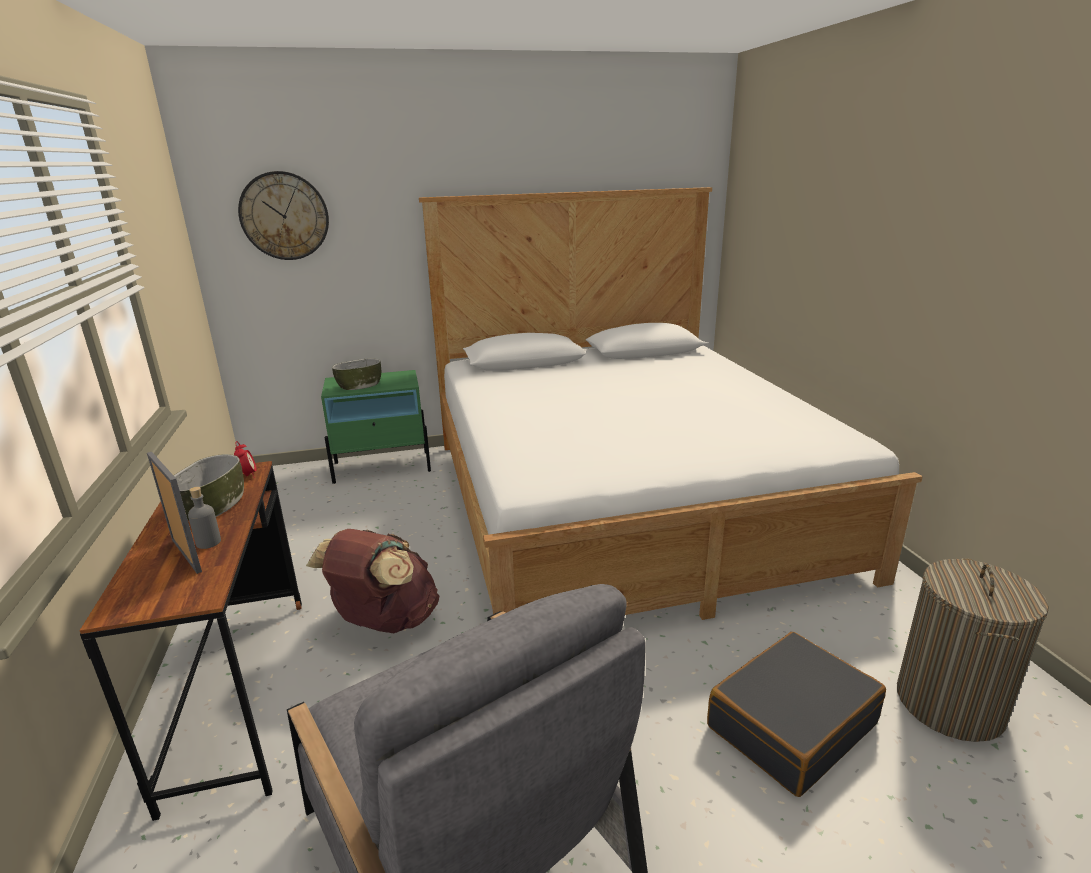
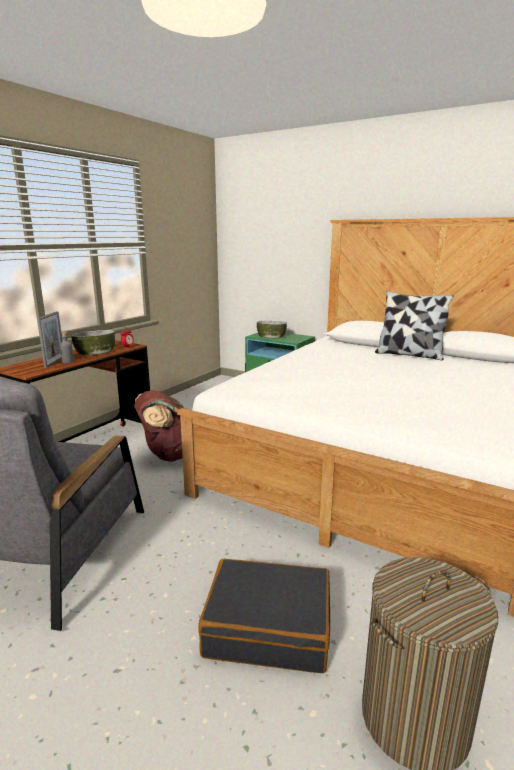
camera: 45 degrees right, 5 degrees down
wall clock [238,171,329,260] -> none
none -> pillow [375,291,453,360]

